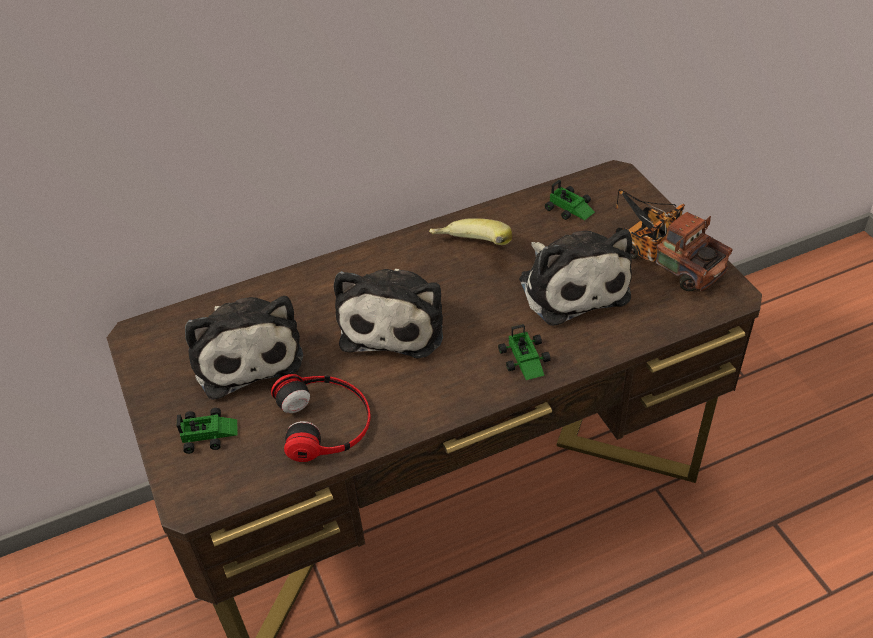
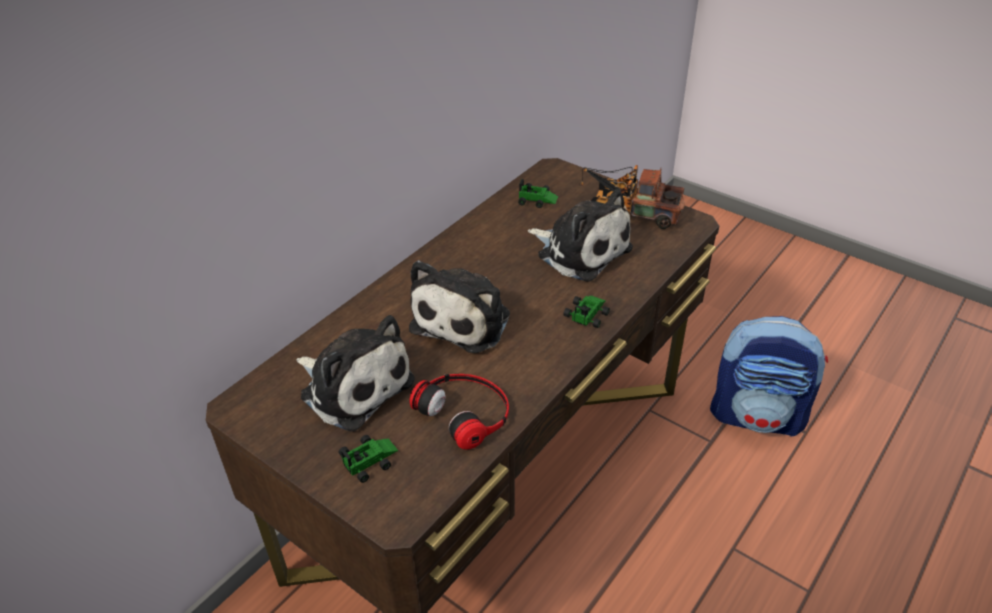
camera: 30 degrees left, 5 degrees down
plush toy [334,269,443,359] -> plush toy turned 45 degrees clockwise [409,260,510,353]
banana [429,218,512,245] -> none
toy car [498,324,551,380] -> toy car turned 105 degrees counterclockwise [563,295,610,328]
none -> backpack [710,316,828,437]

